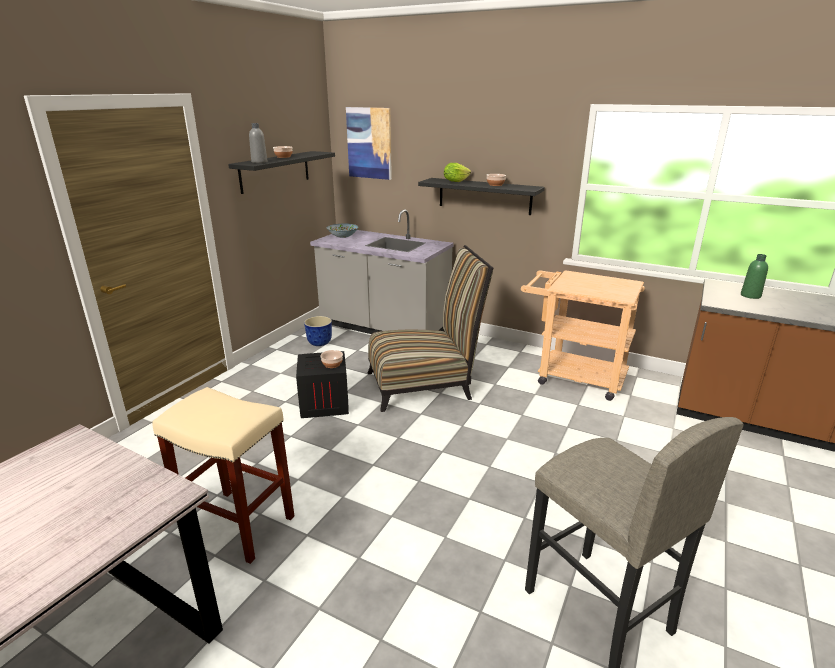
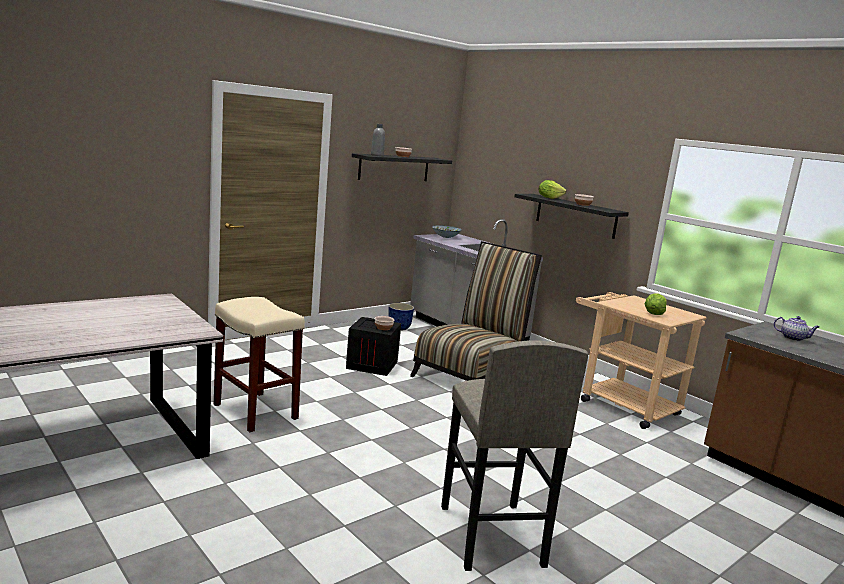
camera: 20 degrees right, 10 degrees down
picture [346,107,392,180] -> none
chair [368,245,493,412] -> chair turned 60 degrees counterclockwise [410,241,542,381]
green bottle [741,254,768,299] -> teapot [774,316,819,341]
none -> lettuce [645,293,667,315]

